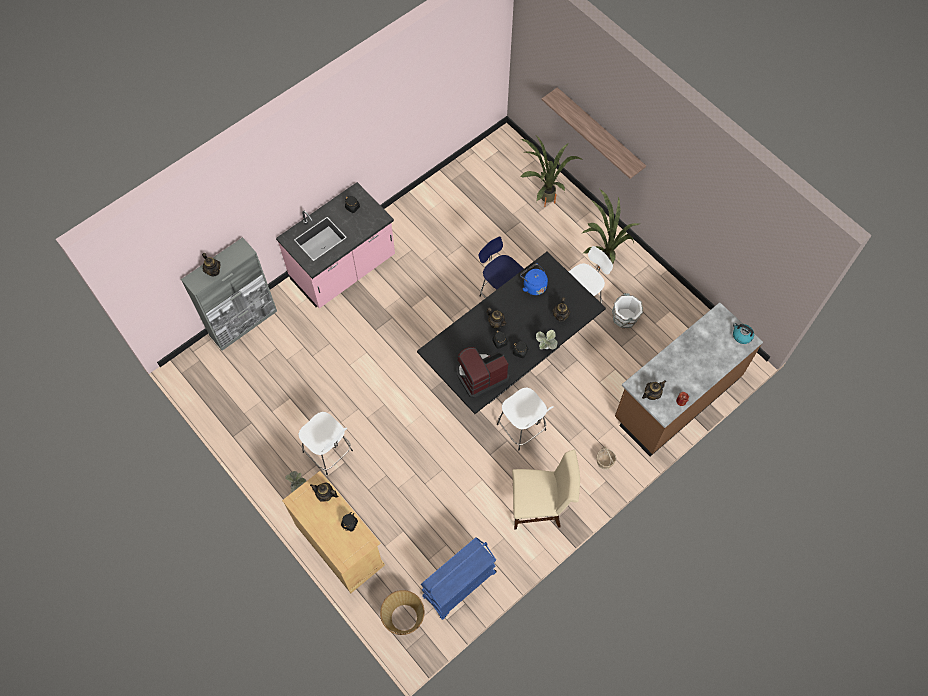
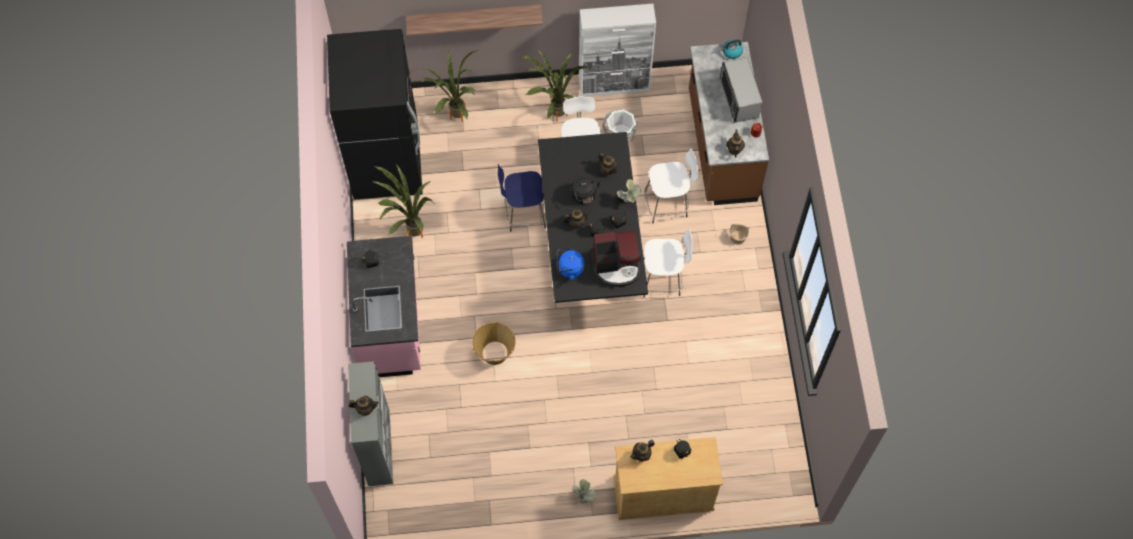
camera: 55 degrees left, 0 degrees up
white stool [298,412,353,475] -> white stool moved to [644,148,699,223]
basket [380,590,424,635] -> basket moved to [472,322,515,365]
blue cart [421,537,497,620] -> none
coffee machine [457,347,509,398] -> coffee machine turned 105 degrees counterclockwise [590,230,641,287]
beige chair [512,450,580,529] -> none
blue kettle [520,263,548,295] -> blue kettle moved to [557,249,584,280]
none -> black fridge [327,29,423,200]
none -> potted plant [372,165,434,238]
none -> black kettle [571,176,601,204]
none -> white cabinet [579,4,656,97]
none -> microwave [720,57,763,122]

